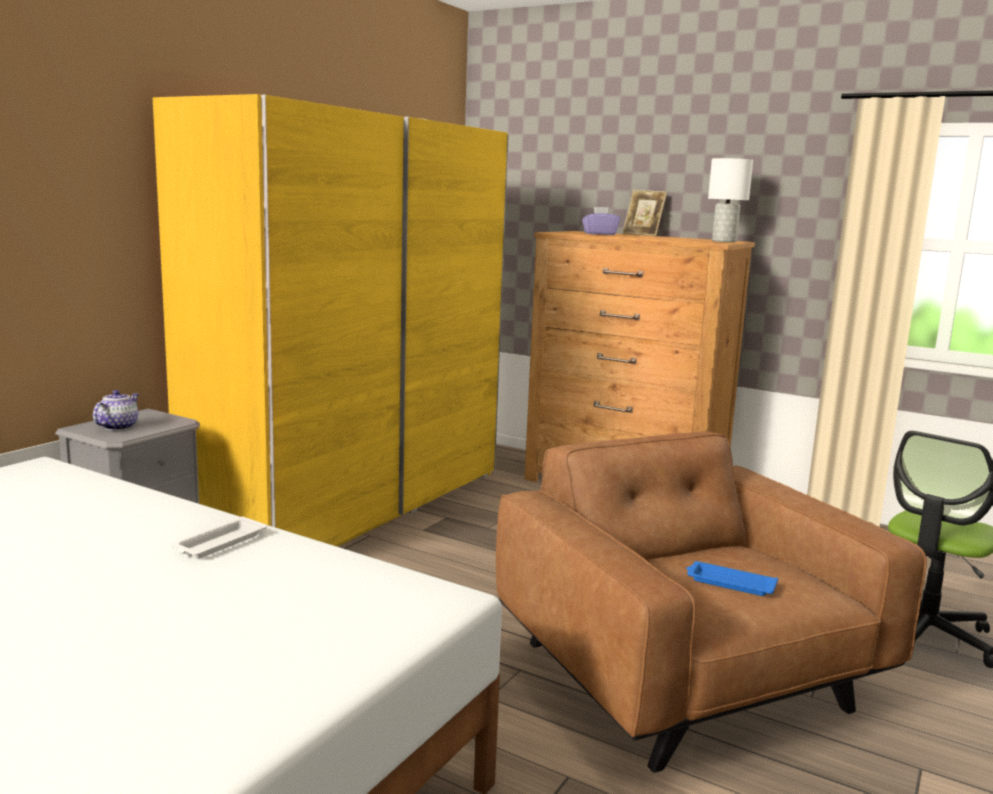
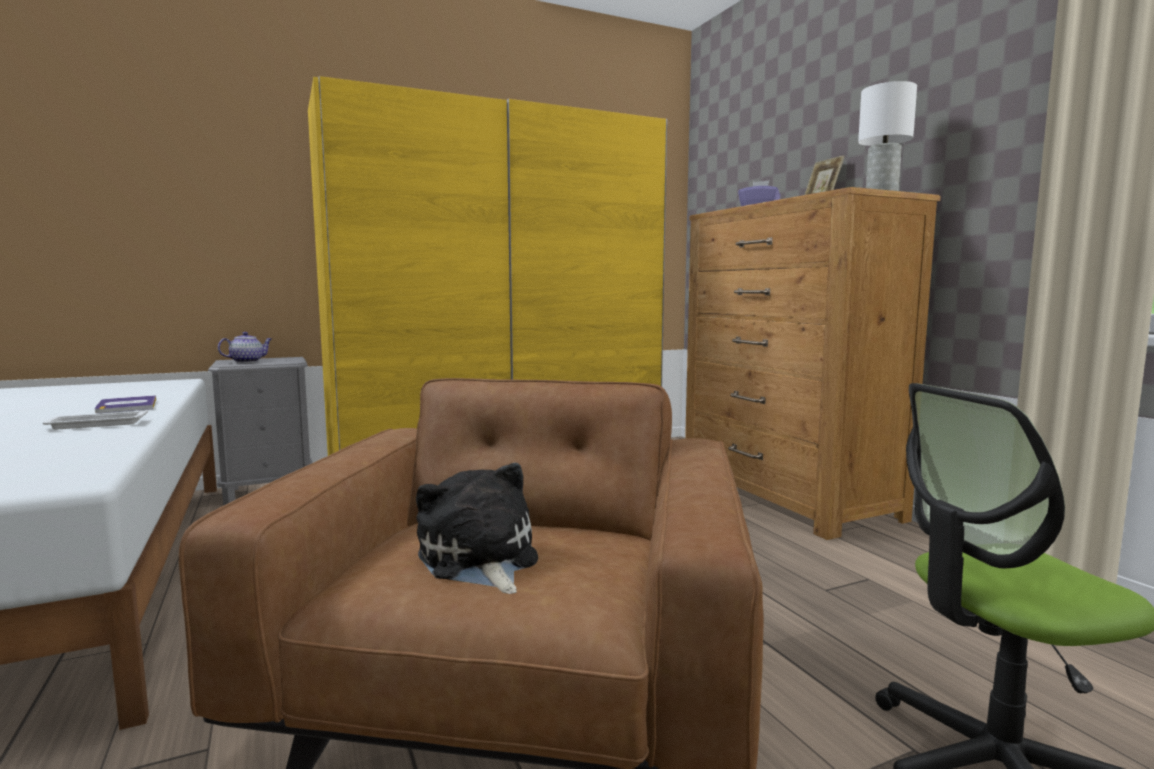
camera: 35 degrees right, 5 degrees down
blue tray [686,561,778,596] -> plush toy [416,463,538,594]
none -> book [95,395,156,413]

